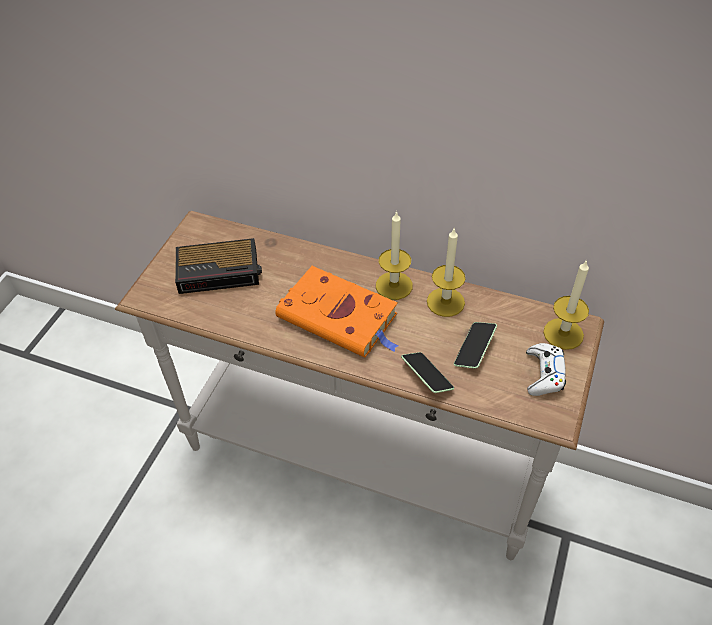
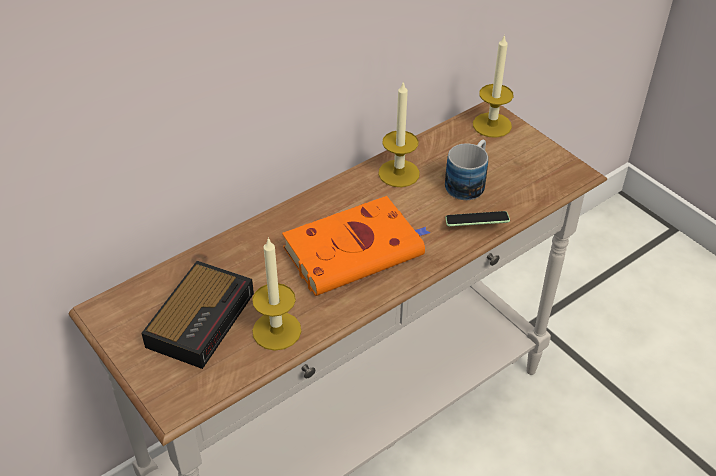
camera: 60 degrees left, 5 degrees down
candle [376,211,413,300] -> candle moved to [252,237,301,351]
phone [454,322,497,369] -> mug [445,140,488,200]
white game controller [526,343,566,396] -> none

